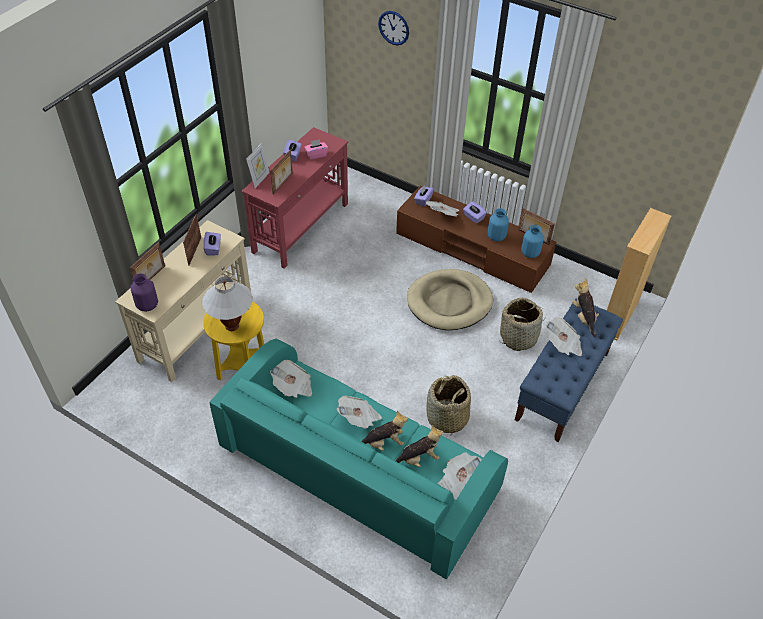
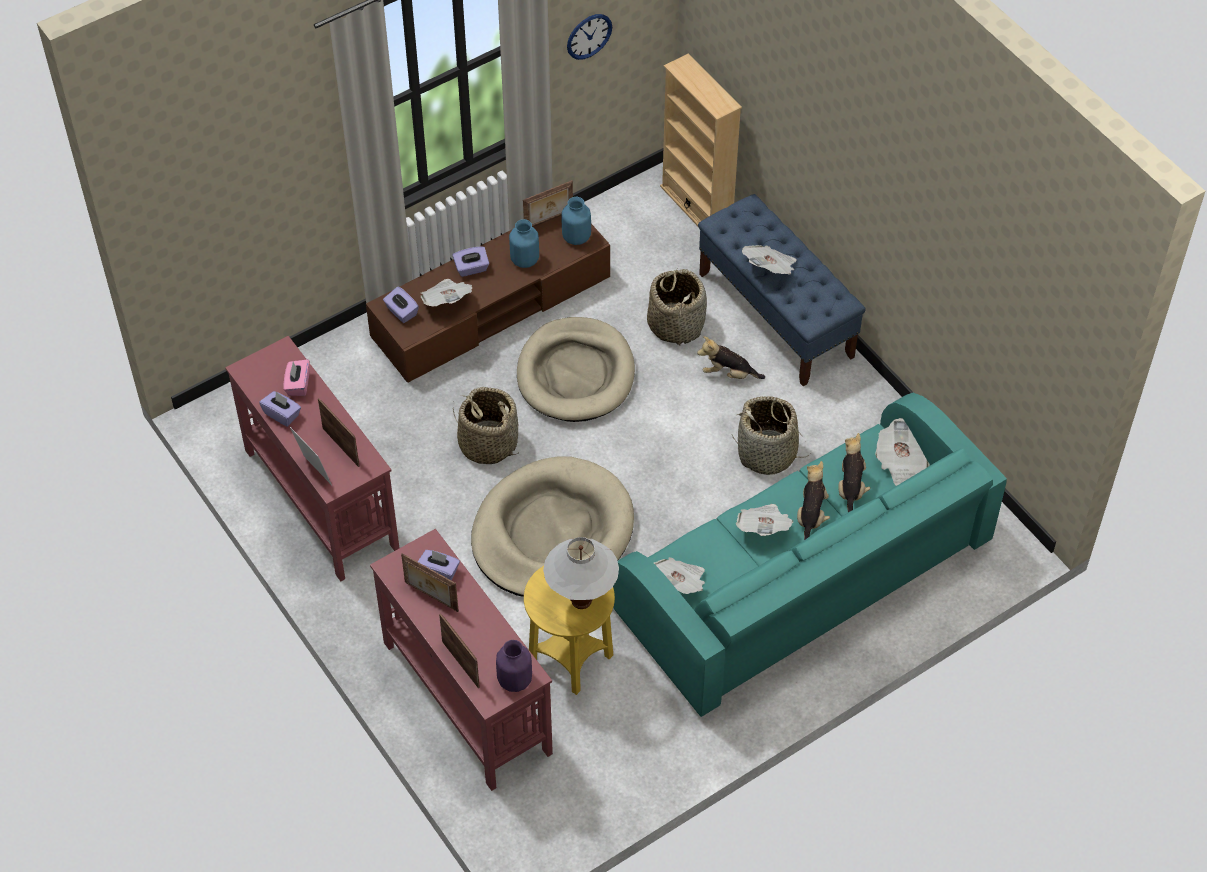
camera: 65 degrees left, 5 degrees up
beige console table [115,220,251,382] -> red console table [370,529,553,791]
wall clock [378,11,409,45] -> wall clock moved to [567,14,612,60]
plush toy [573,278,599,338] -> plush toy moved to [697,336,765,379]
none -> basket [453,387,518,464]
none -> beige dog bed [471,456,634,597]

